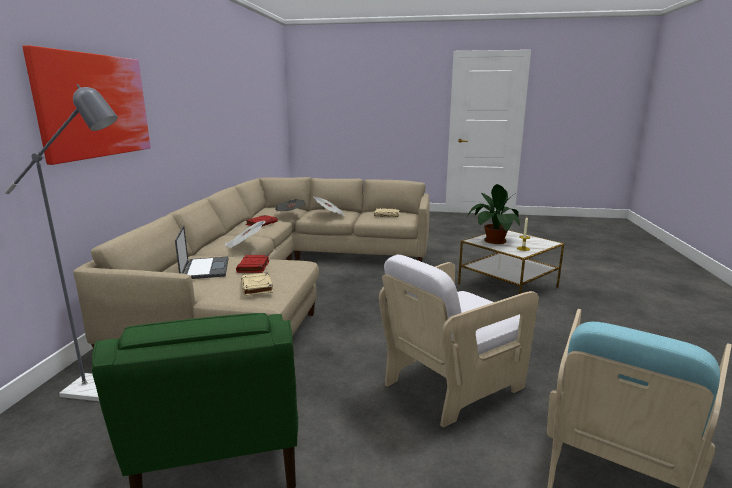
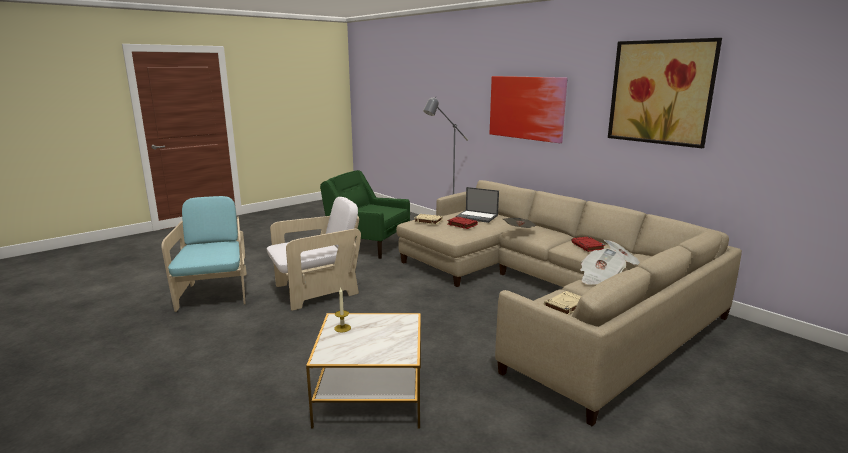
camera: 130 degrees right, 0 degrees up
white armchair [379,255,539,428] -> white armchair turned 60 degrees clockwise [267,197,361,311]
potted plant [467,184,520,244] -> none
none -> picture [608,38,722,148]

